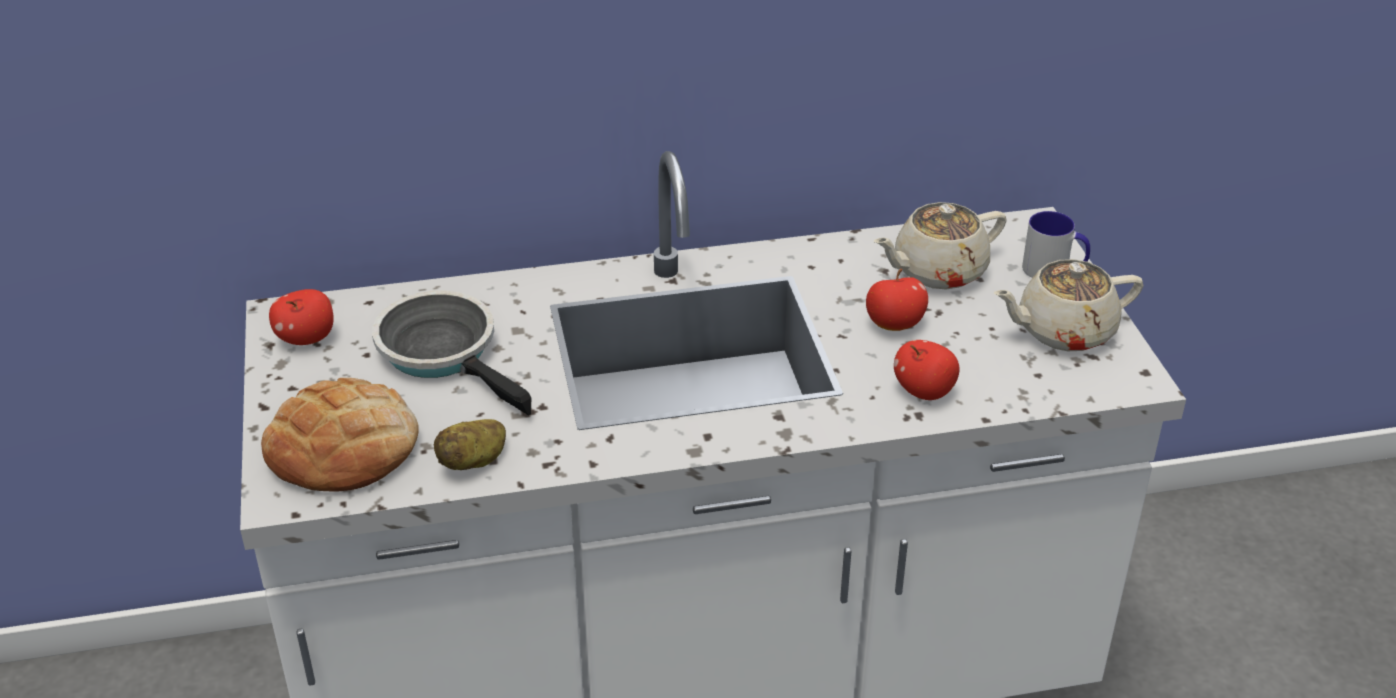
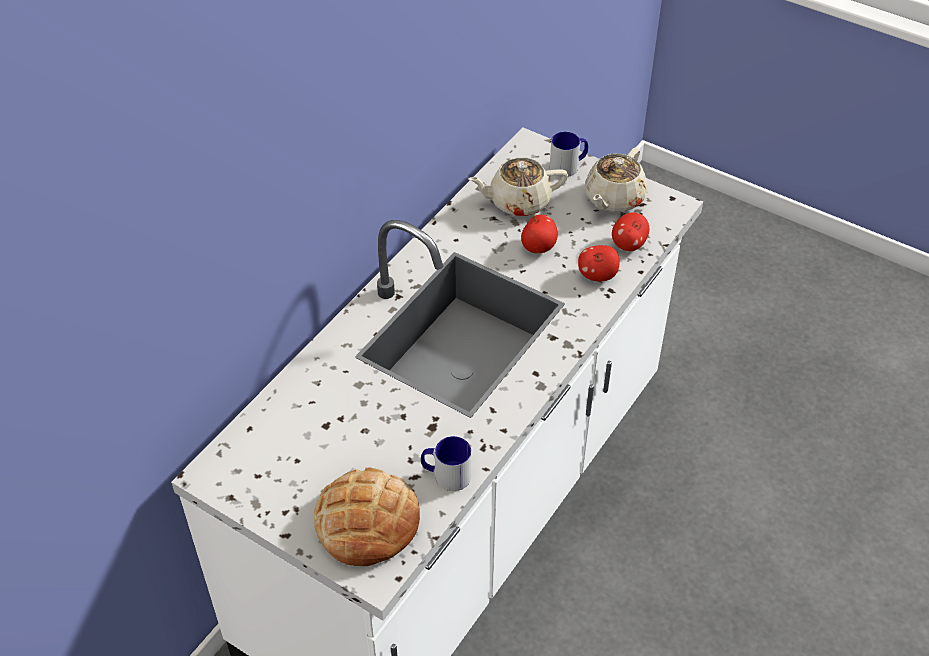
camera: 45 degrees left, 10 degrees up
apple [269,289,334,345] -> apple moved to [612,212,649,251]
frying pan [372,291,531,416] -> none
potato [434,419,506,470] -> mug [421,436,471,491]
beige teapot [874,202,1007,290] -> beige teapot turned 60 degrees clockwise [468,158,568,216]

